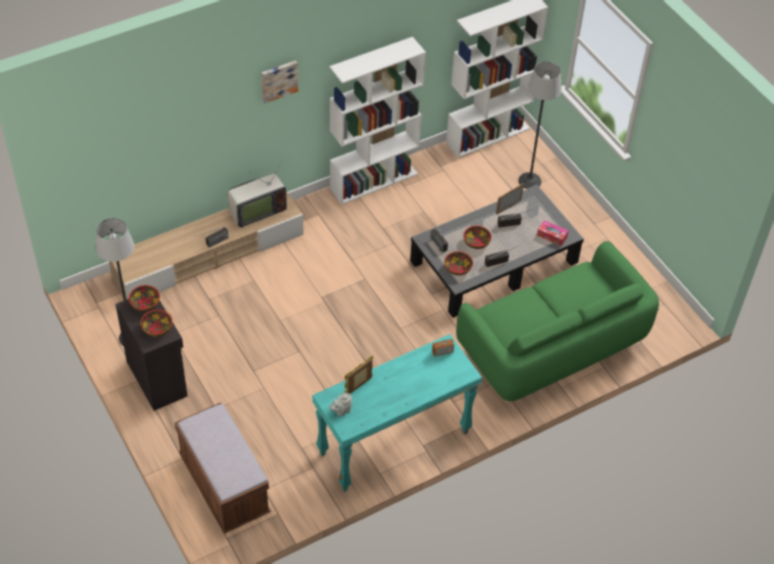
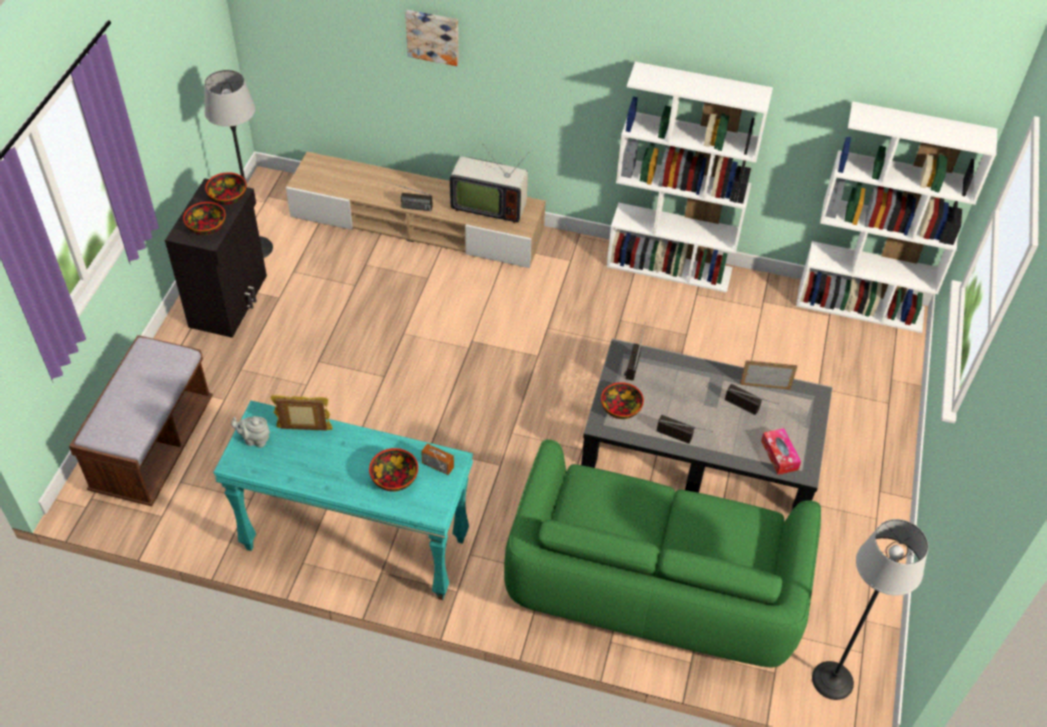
camera: 45 degrees right, 0 degrees up
picture [261,60,298,103] -> picture moved to [405,10,459,66]
bowl [463,226,492,249] -> bowl moved to [369,448,418,492]
floor lamp [518,62,562,189] -> floor lamp moved to [812,519,928,700]

